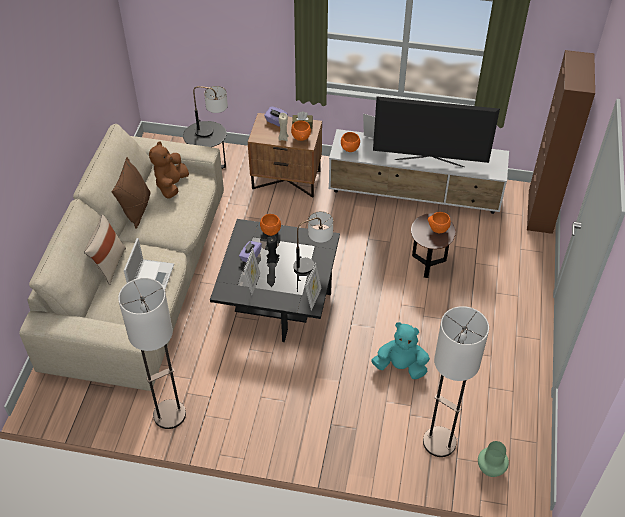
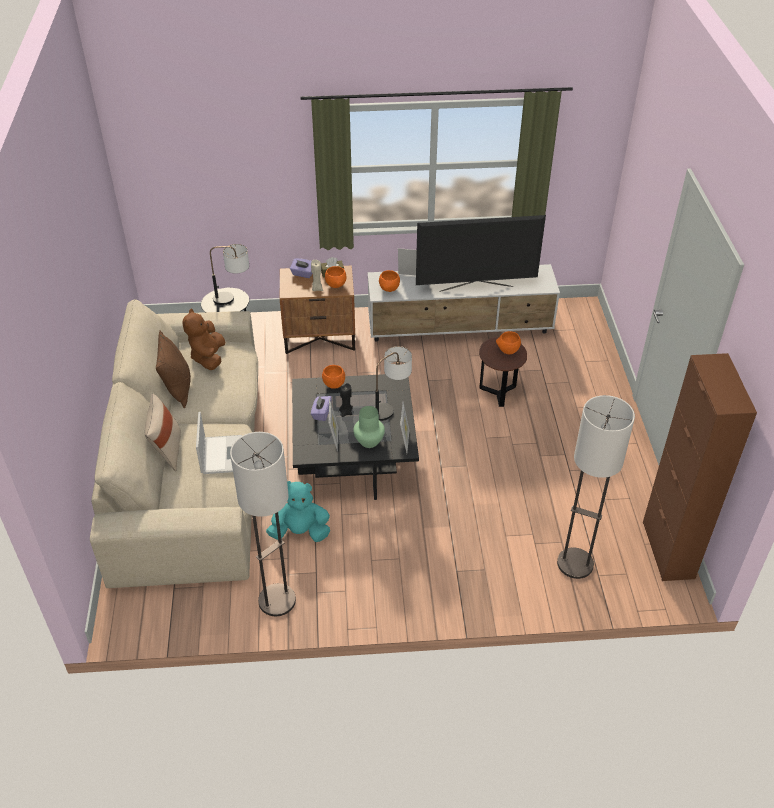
camera: 15 degrees left, 5 degrees down
turquoise plush toy [371,322,430,379] -> turquoise plush toy moved to [266,481,330,542]
green vase [478,441,509,477] -> green vase moved to [353,406,385,448]
brown cabinet [527,50,595,234] -> brown cabinet moved to [643,353,757,581]

